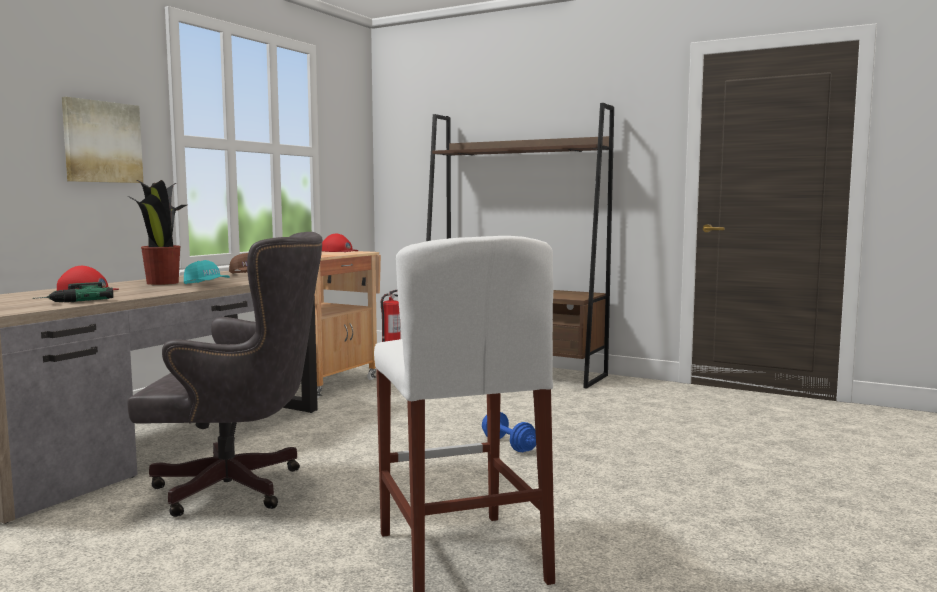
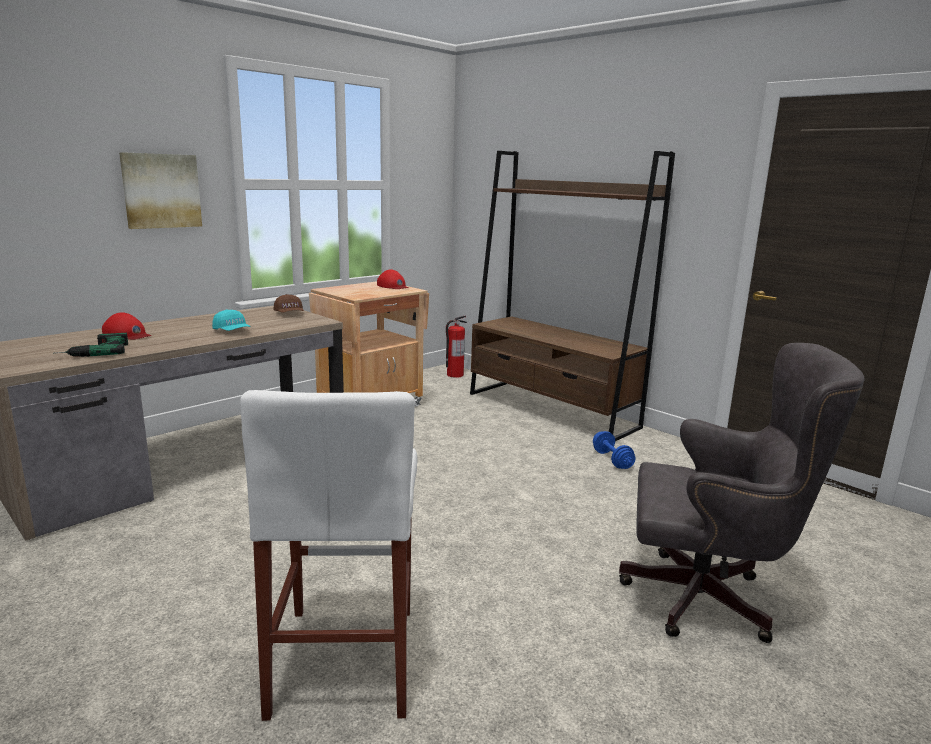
camera: 15 degrees right, 10 degrees up
potted plant [127,180,187,285] -> none
grey office chair [127,232,323,517] -> grey office chair moved to [619,343,865,643]
blue dumbbell [482,412,536,452] -> blue dumbbell moved to [593,431,635,469]

